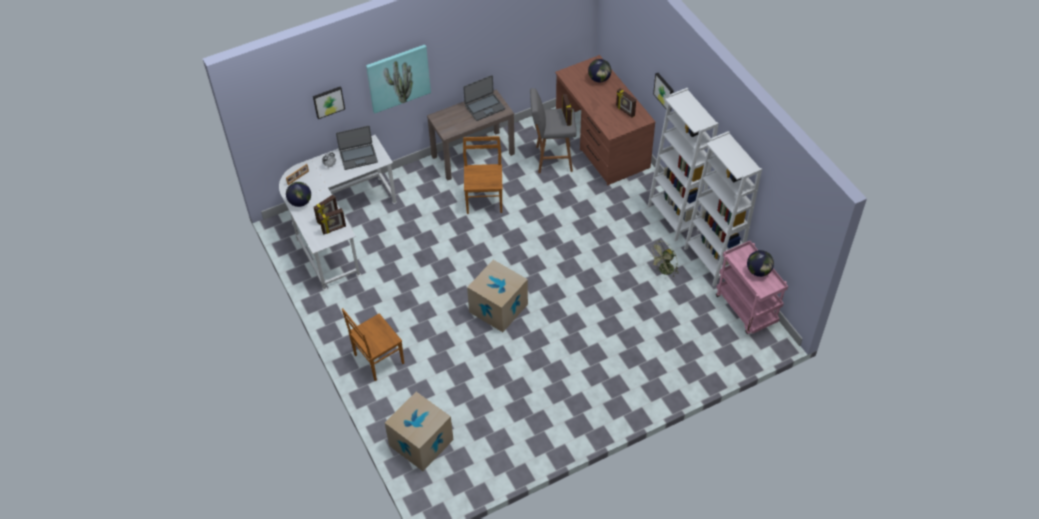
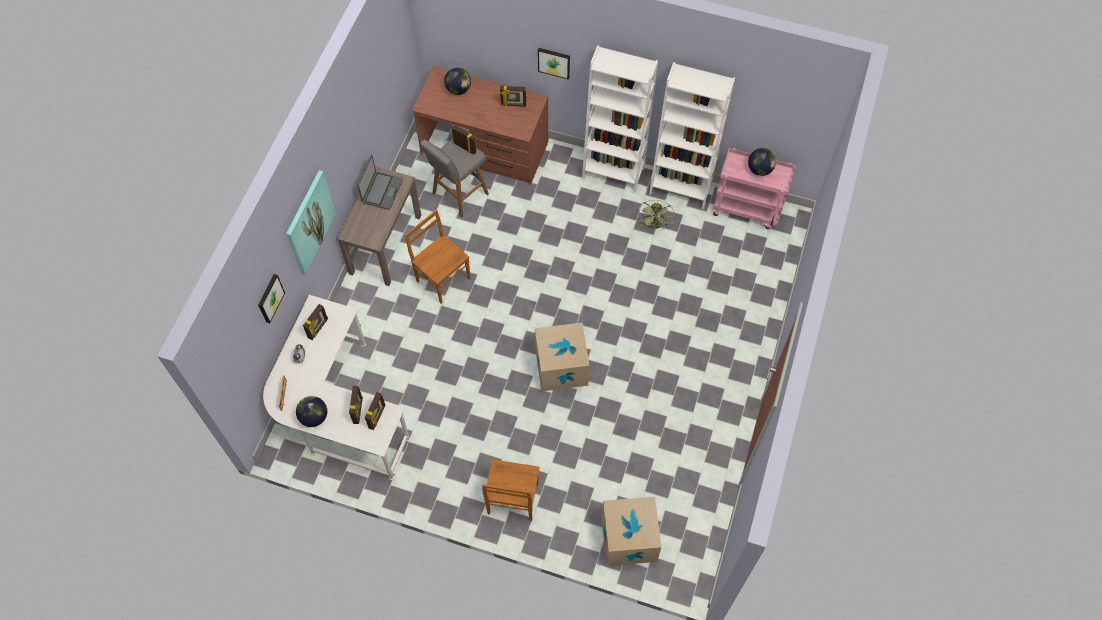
camera: 45 degrees left, 10 degrees up
laptop [336,126,378,170] -> picture frame [303,304,328,340]

